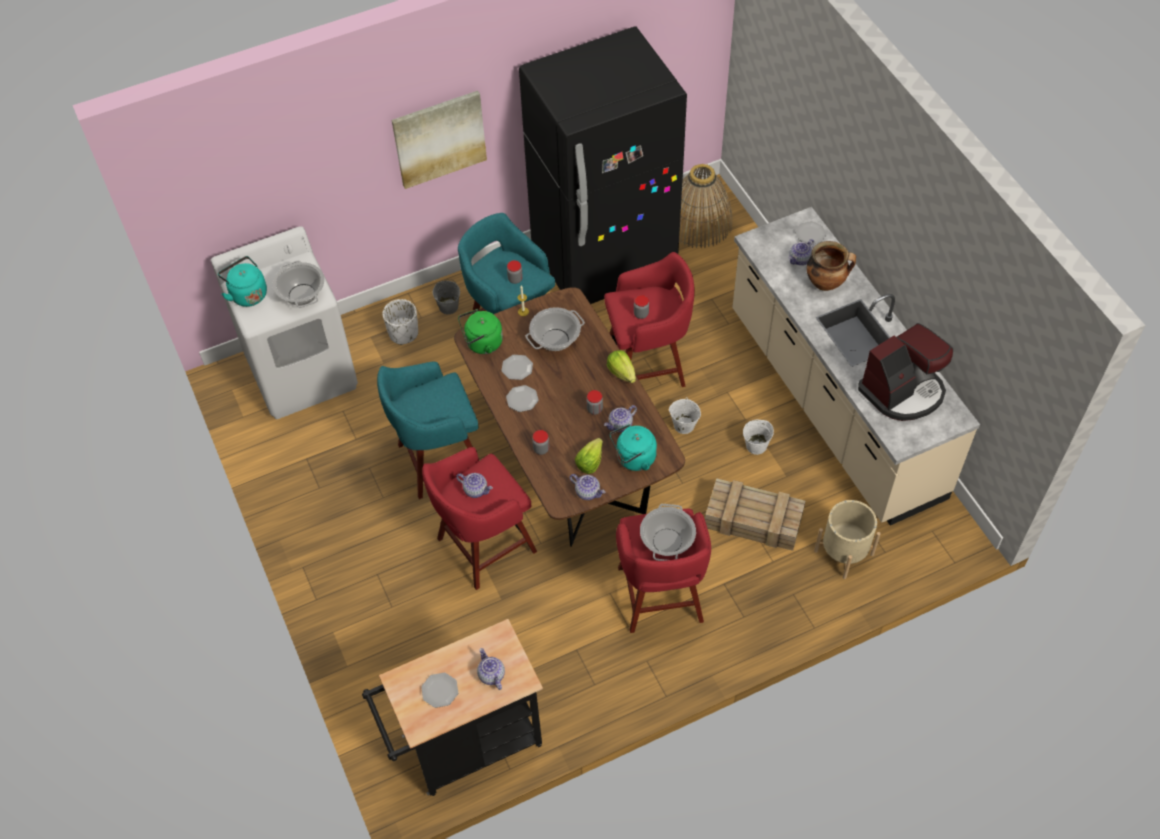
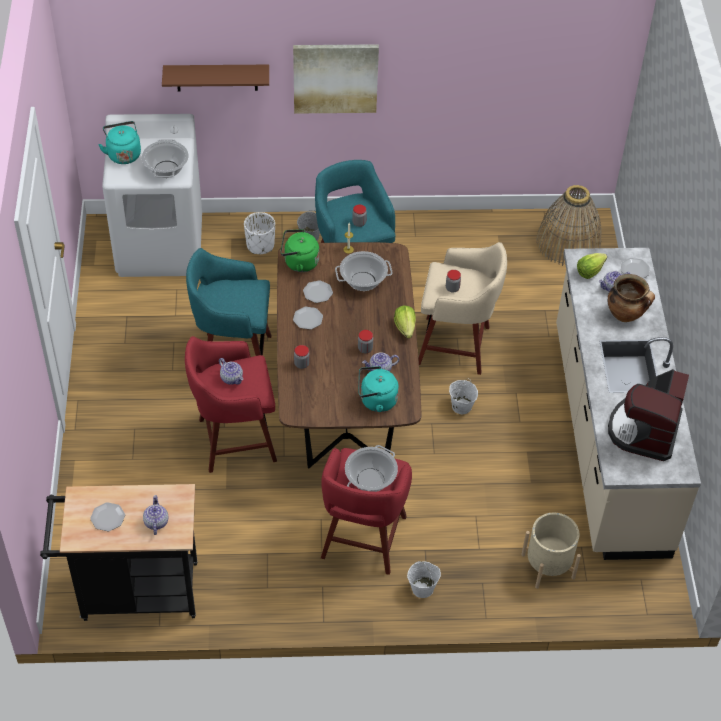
camera: 20 degrees right, 5 degrees down
black fridge [519,27,687,304] -> none
teapot [570,474,605,500] -> none
lettuce [575,438,603,474] -> lettuce moved to [577,253,607,279]
red stool [604,252,695,387] -> beige stool [418,242,507,375]
crate [705,478,805,551] -> none
white bucket [743,420,774,455] -> white bucket moved to [407,561,441,598]
coffee machine [858,323,953,421] -> coffee machine turned 120 degrees clockwise [608,369,689,461]
none -> brown shelf [162,65,269,91]

